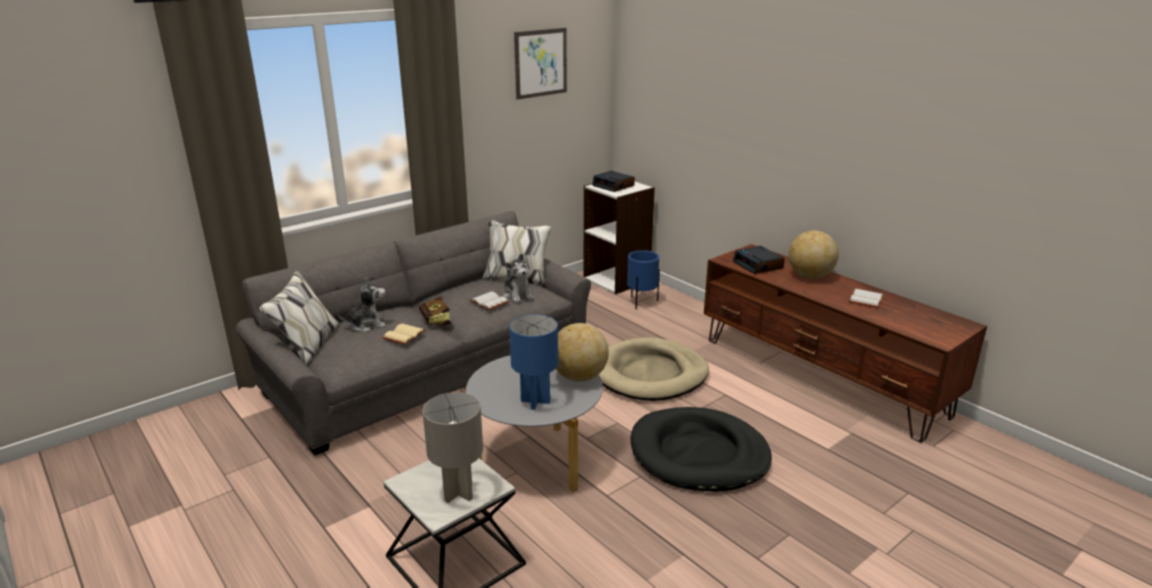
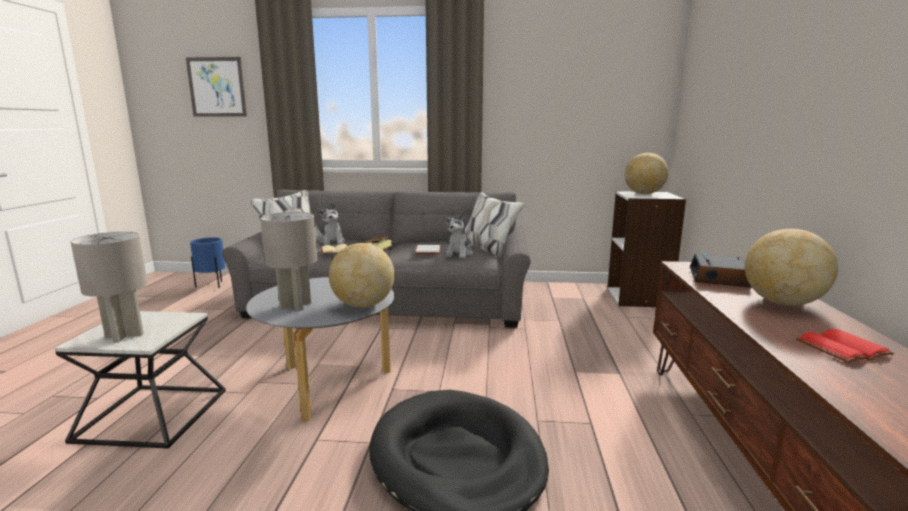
camera: 45 degrees right, 10 degrees down
plush toy [337,278,386,332] -> plush toy turned 45 degrees clockwise [317,202,345,245]
blue table lamp [509,314,558,410] -> grey table lamp [260,212,317,311]
picture [514,28,567,100] -> picture moved to [186,57,247,116]
alarm clock [592,171,635,192] -> globe [625,153,669,194]
beige dog bed [599,338,709,401] -> none
blue planter [627,250,660,309] -> blue planter moved to [190,237,226,288]
white book [849,289,884,308] -> red book [796,329,894,363]

